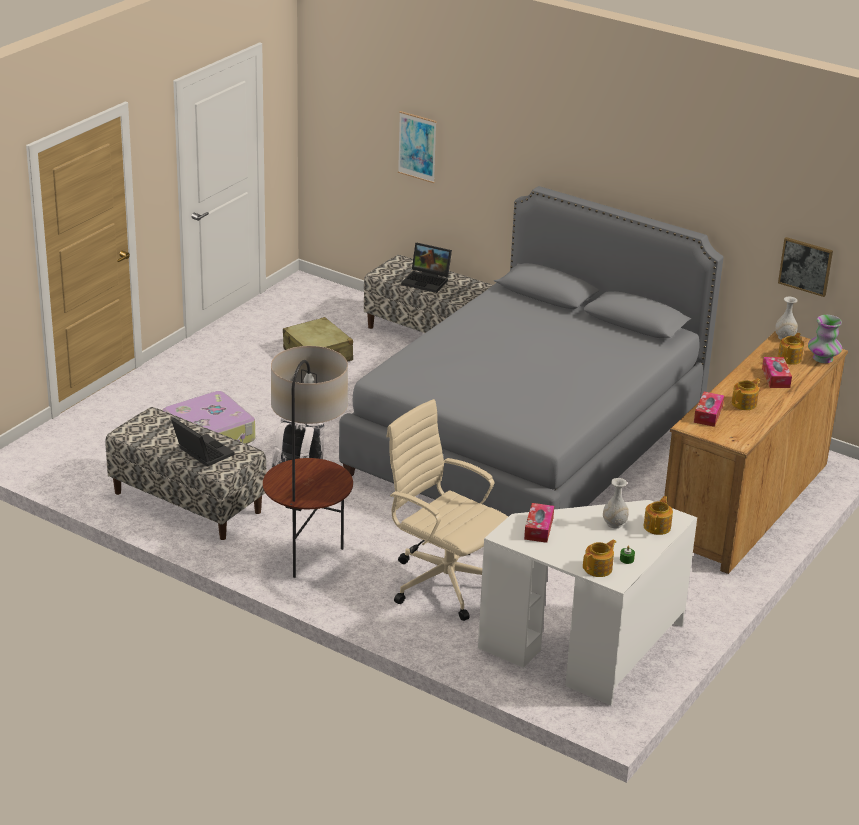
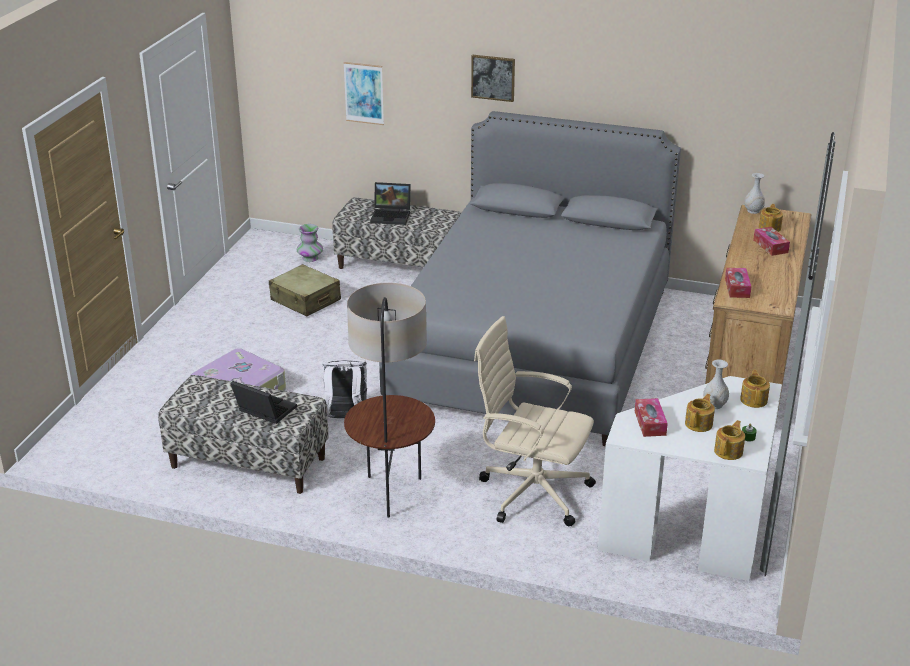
camera: 15 degrees left, 0 degrees up
teapot [732,378,760,410] -> teapot moved to [685,394,715,432]
picture [778,237,833,297] -> picture moved to [471,55,515,102]
vase [808,315,842,363] -> vase moved to [297,224,323,262]

